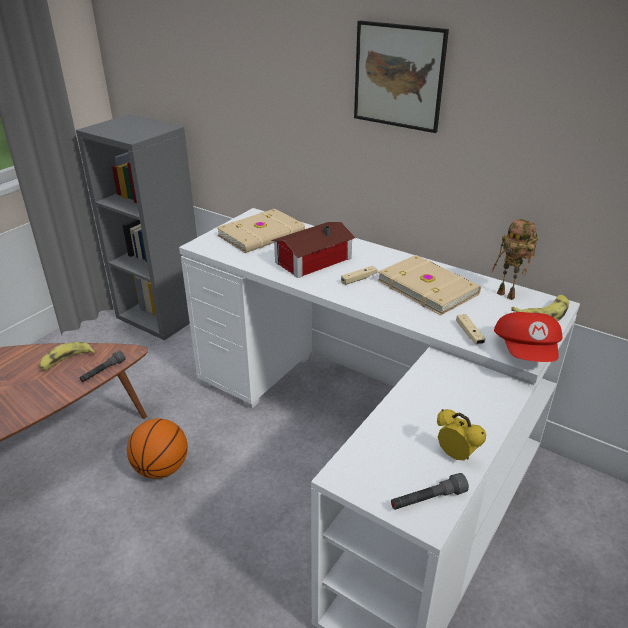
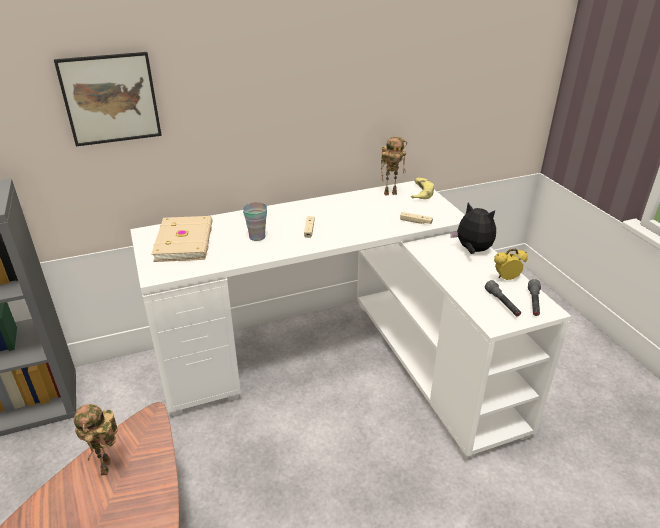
camera: 55 degrees left, 0 degrees up
banana [40,342,96,371] -> toy robot [74,404,118,475]
grey flashlight [80,350,125,382] -> grey flashlight moved to [485,280,521,316]
basketball [127,418,188,479] -> none
toy house [271,222,355,278] -> cup [243,202,267,241]
picture [354,21,449,133] -> picture moved to [54,52,162,146]
beige book [377,255,481,316] -> none
red cap [494,312,563,362] -> none
none -> plush toy [451,202,496,254]

